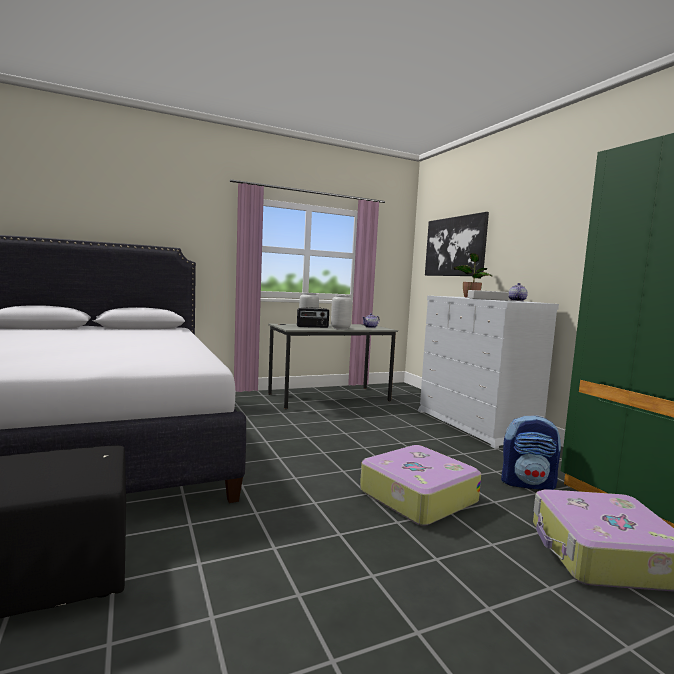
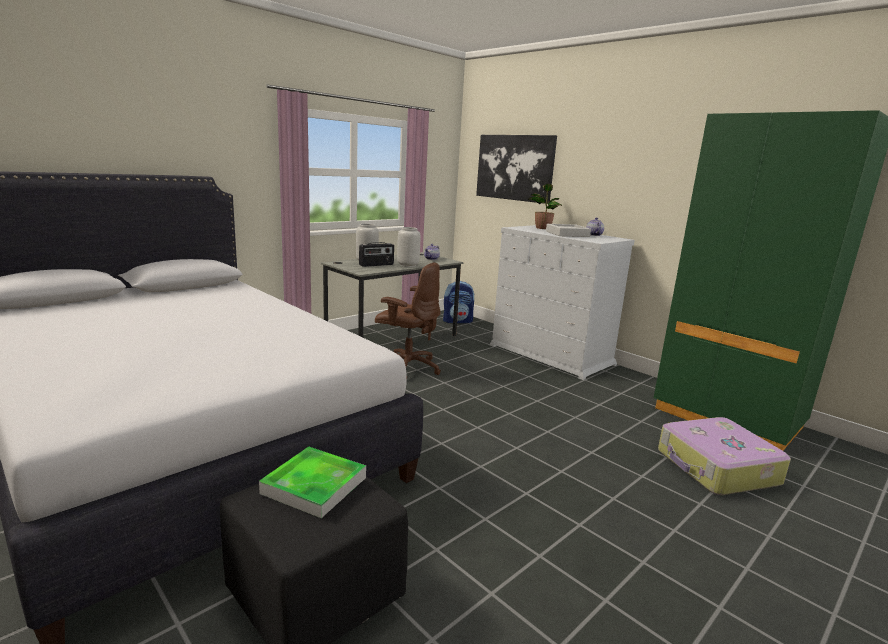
camera: 20 degrees left, 10 degrees up
suitcase [360,445,481,526] -> none
backpack [501,415,561,490] -> backpack moved to [443,281,474,323]
none -> tray [259,447,366,518]
none -> brown office chair [375,262,441,375]

